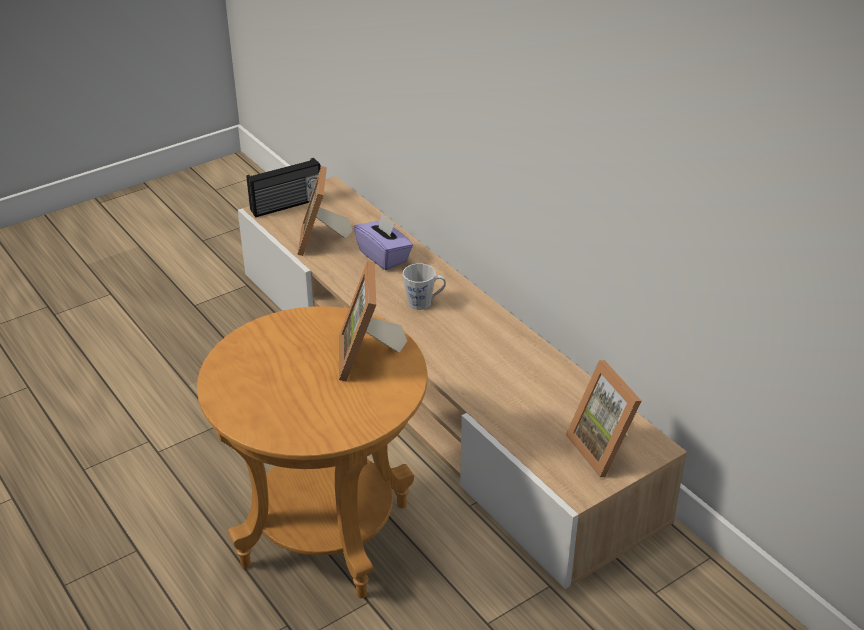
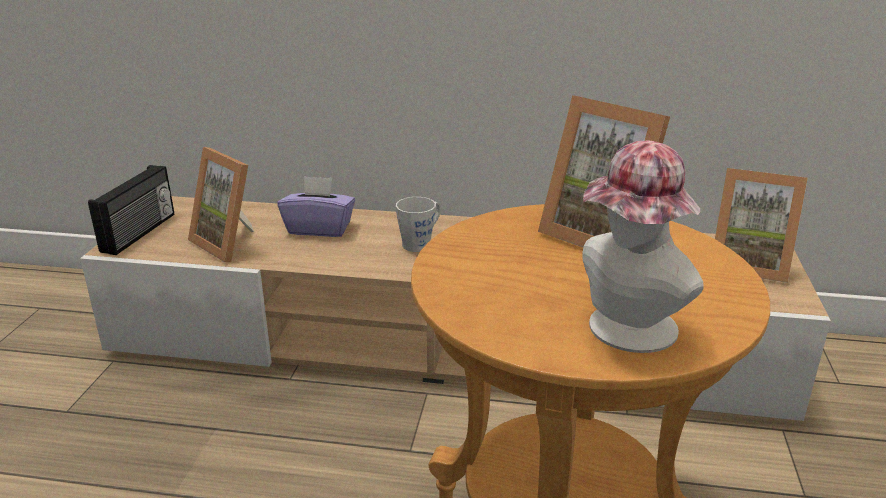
camera: 45 degrees left, 10 degrees down
none -> hat [582,141,704,353]

